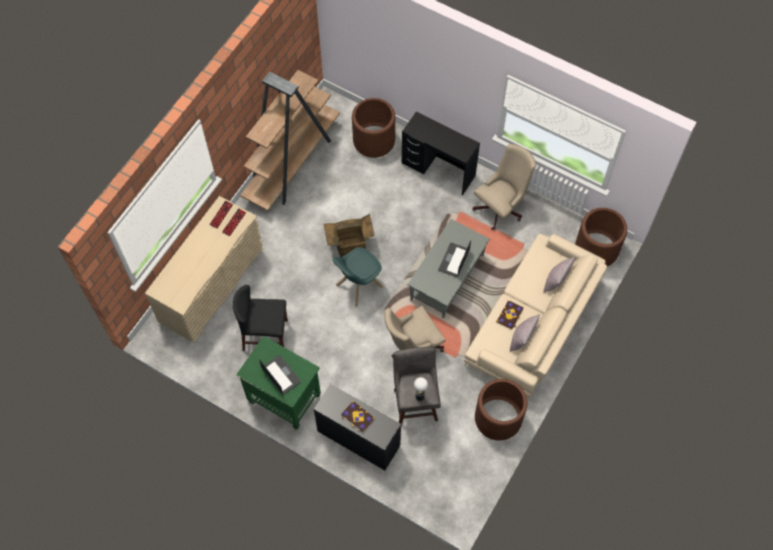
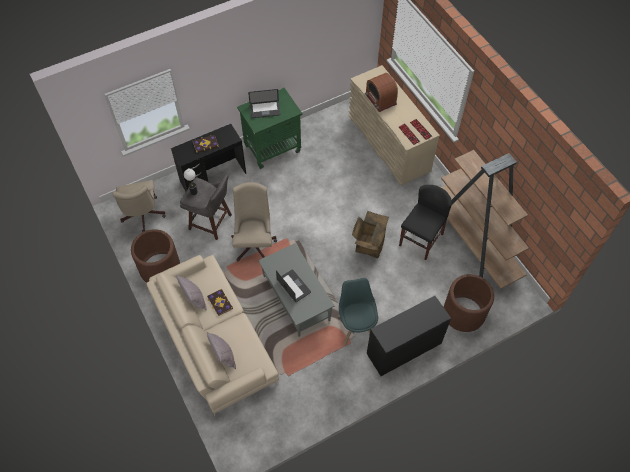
camera: 120 degrees right, 5 degrees down
black chair [233,285,288,351] -> black chair moved to [399,185,452,260]
turquoise chair [333,247,383,307] -> turquoise chair moved to [338,278,378,345]
beige office chair [473,144,537,230] -> beige office chair moved to [112,180,166,232]
brown planter [575,208,627,267] -> none
none -> radio [365,73,398,112]

